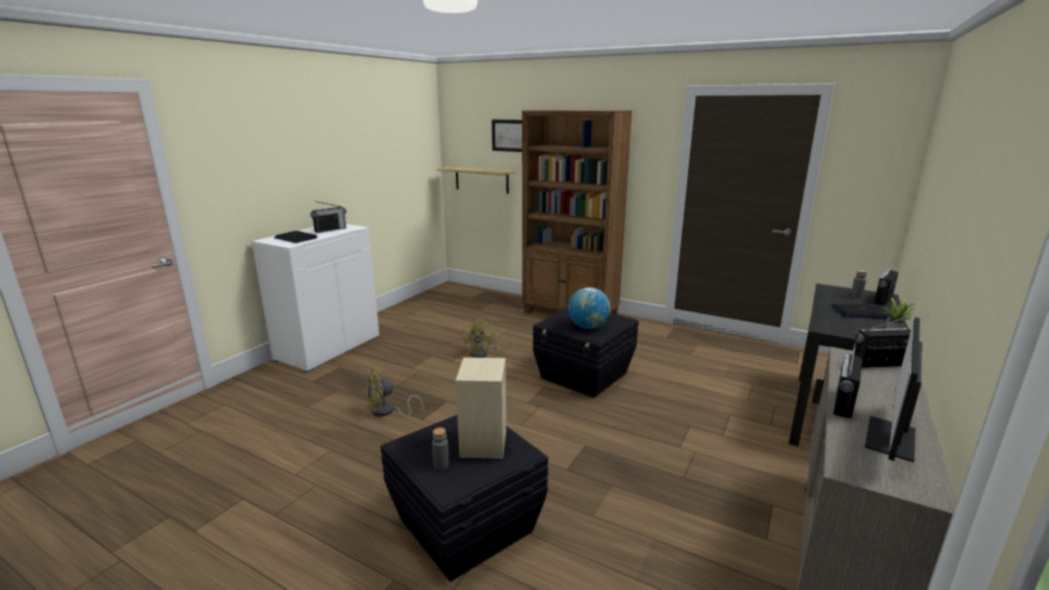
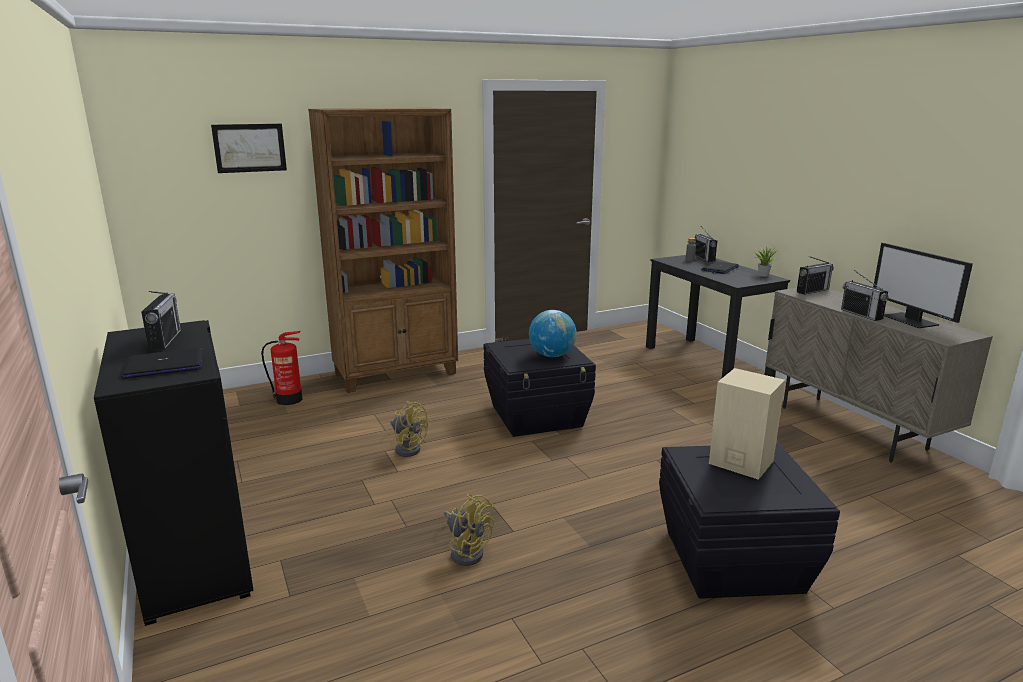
camera: 55 degrees left, 0 degrees up
white cabinet [252,224,379,373] -> black cabinet [94,320,254,626]
yellow fan [365,368,424,417] -> yellow fan turned 60 degrees counterclockwise [444,494,494,566]
grey bottle [432,428,449,470] -> none
shelf [437,166,516,194] -> none
radio [854,316,911,368] -> radio turned 150 degrees counterclockwise [797,256,834,295]
none -> fire extinguisher [261,331,302,405]

